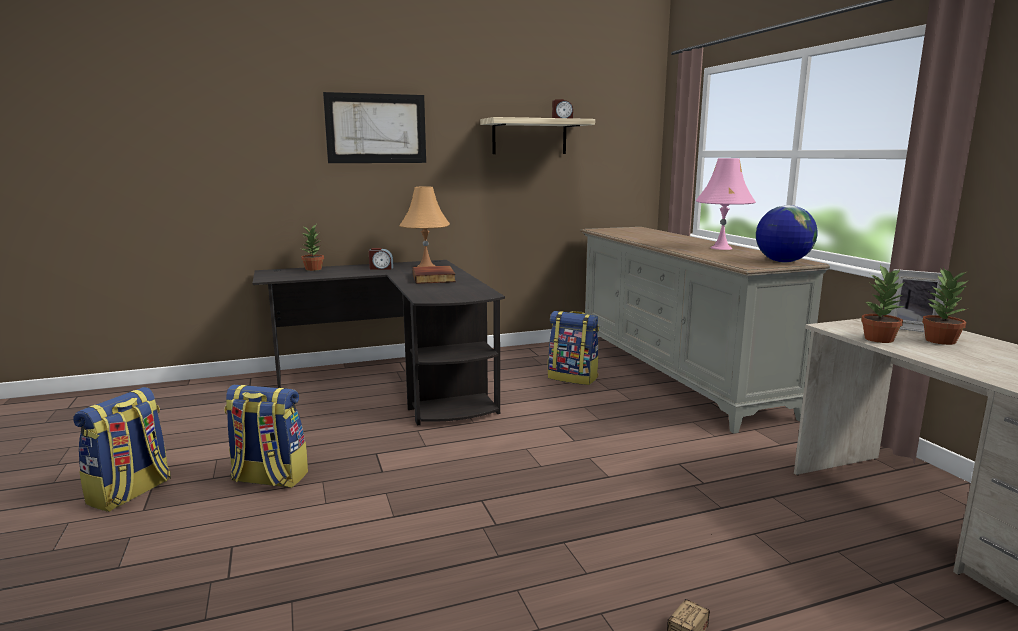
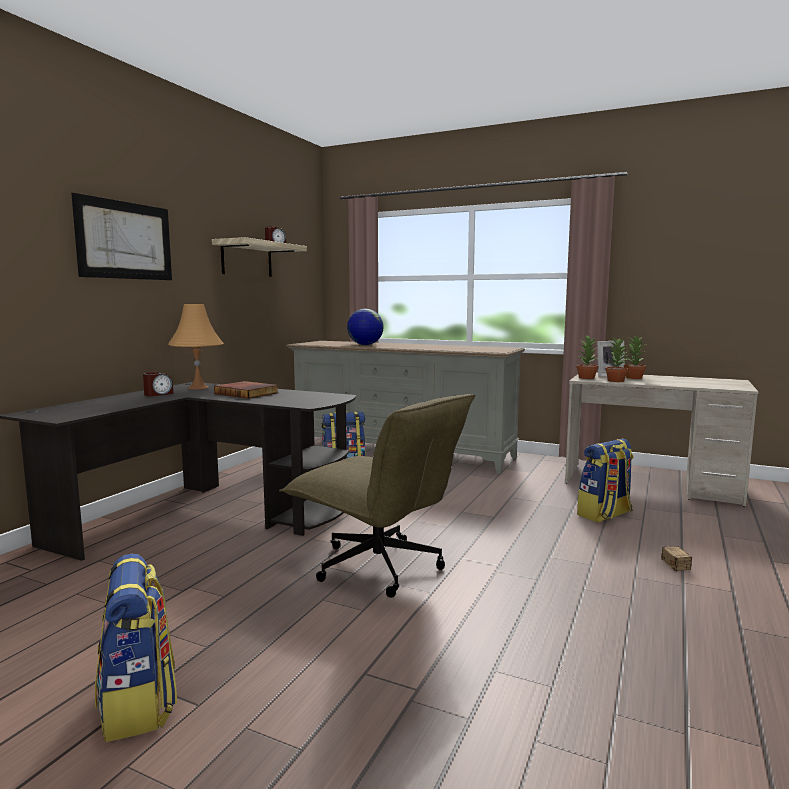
camera: 45 degrees left, 5 degrees down
backpack [224,385,308,488] -> backpack moved to [577,439,634,523]
potted plant [301,225,324,271] -> potted plant moved to [576,336,598,379]
pink table lamp [696,158,756,250] -> none
globe [756,205,817,262] -> globe moved to [347,309,384,345]
none -> beige office chair [279,394,475,598]

